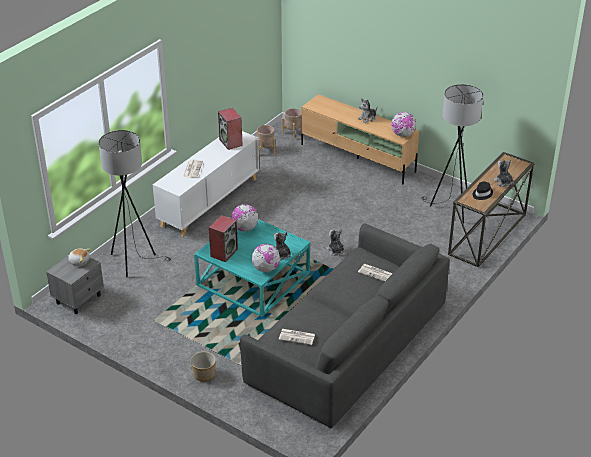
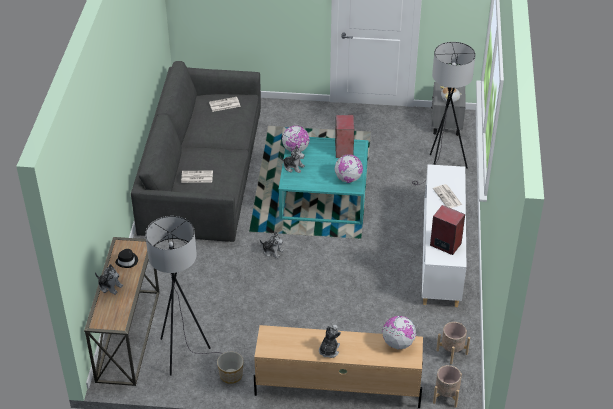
camera: 150 degrees right, 5 degrees up
planter [191,352,216,382] -> planter moved to [217,352,244,384]
globe [391,112,416,137] -> globe moved to [383,316,416,350]

